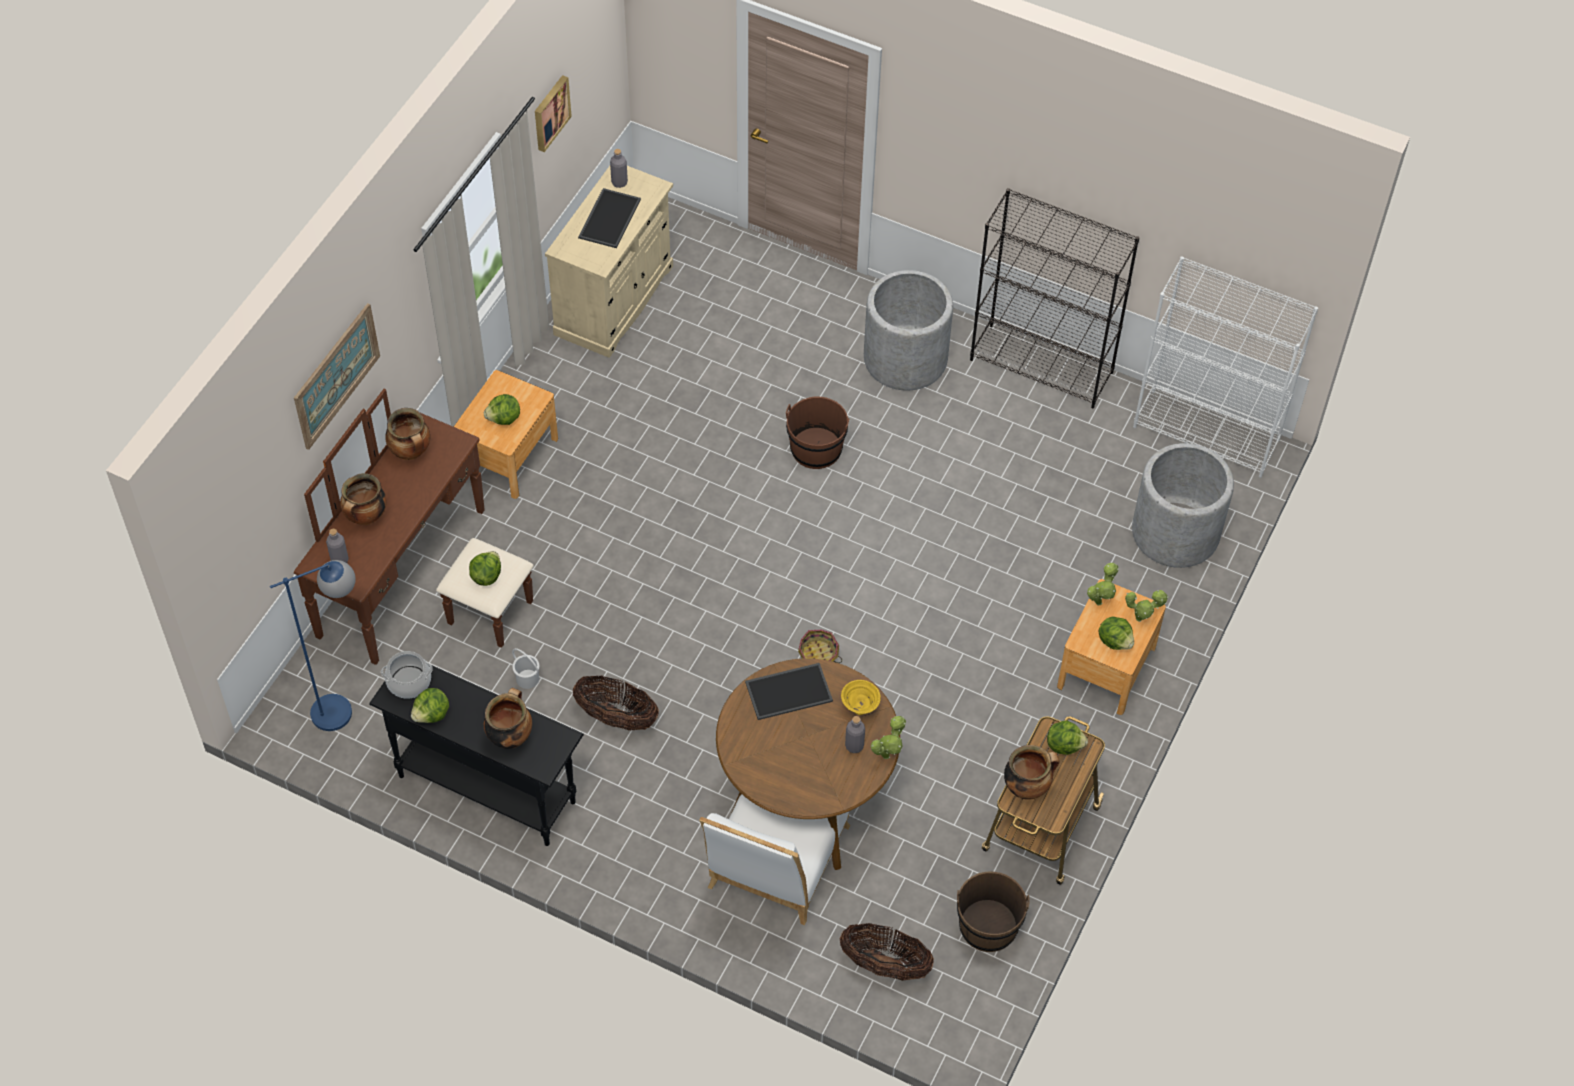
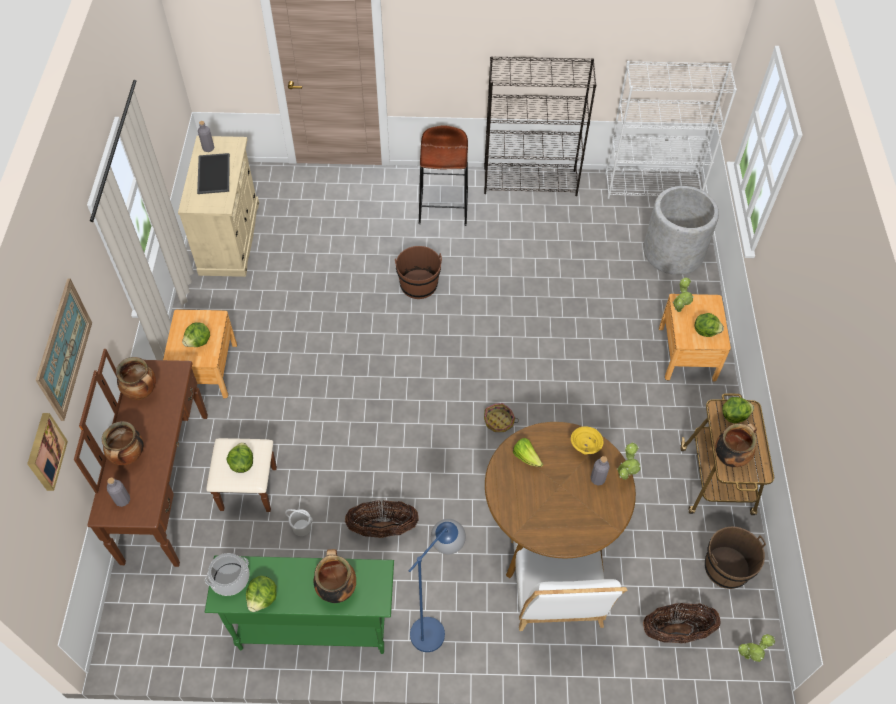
camera: 25 degrees left, 0 degrees up
blue floor lamp [270,560,356,731] -> blue floor lamp moved to [409,519,466,652]
black console table [369,665,584,846] -> green console table [205,556,394,654]
picture [535,75,572,152] -> picture moved to [27,413,68,491]
tray [745,663,833,720] -> lettuce [513,438,543,467]
grey planter [864,270,953,391] -> brown stool [419,125,468,226]
potted plant [1125,590,1169,622] -> potted plant moved to [738,634,775,662]

